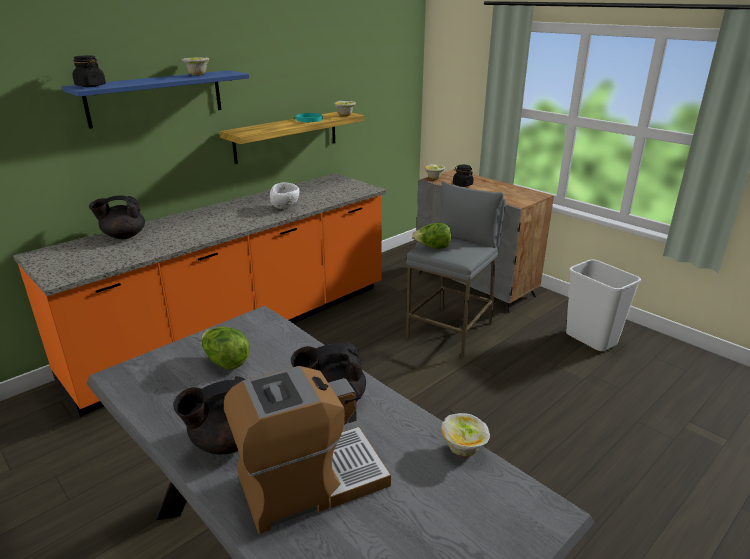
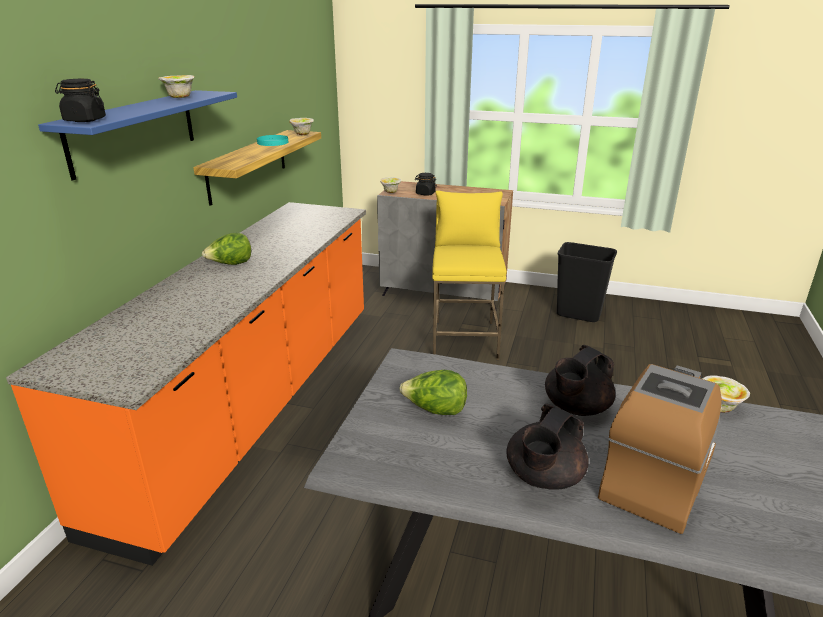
camera: 30 degrees left, 0 degrees up
black teapot [89,195,145,239] -> none
white bowl [270,182,300,209] -> none
grey stool [406,182,506,358] -> yellow stool [432,190,507,360]
lettuce [412,223,451,249] -> lettuce moved to [202,233,251,265]
white trash can [566,259,641,351] -> black trash can [557,242,617,322]

